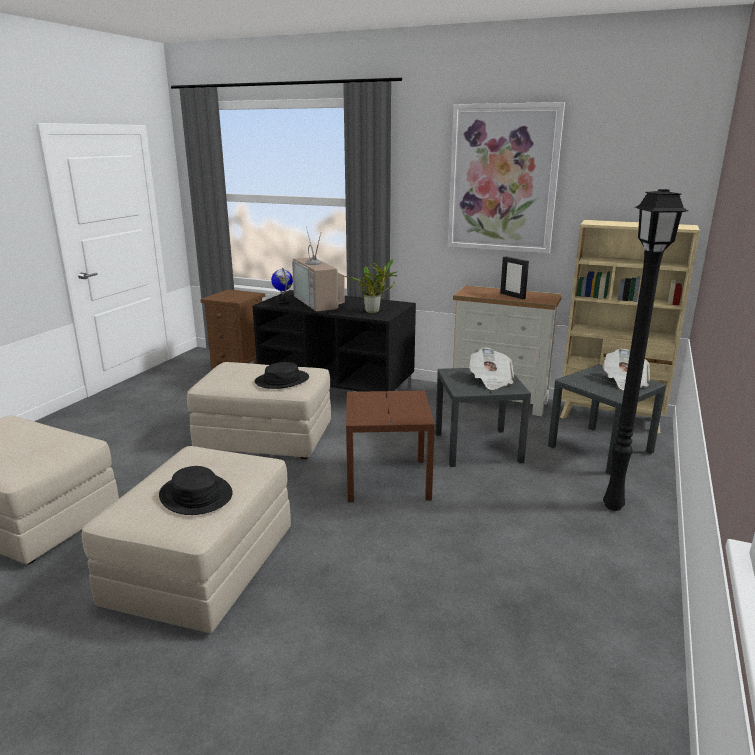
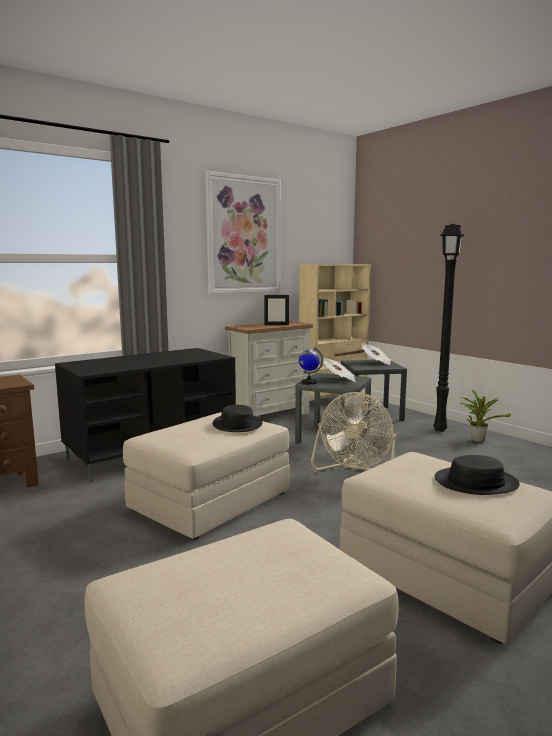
camera: 60 degrees left, 10 degrees down
globe [271,268,293,305] -> globe moved to [299,347,323,385]
television [292,226,345,312] -> none
potted plant [343,259,397,313] -> potted plant moved to [460,390,511,442]
brown side table [346,391,435,502] -> beige fan [311,392,397,473]

